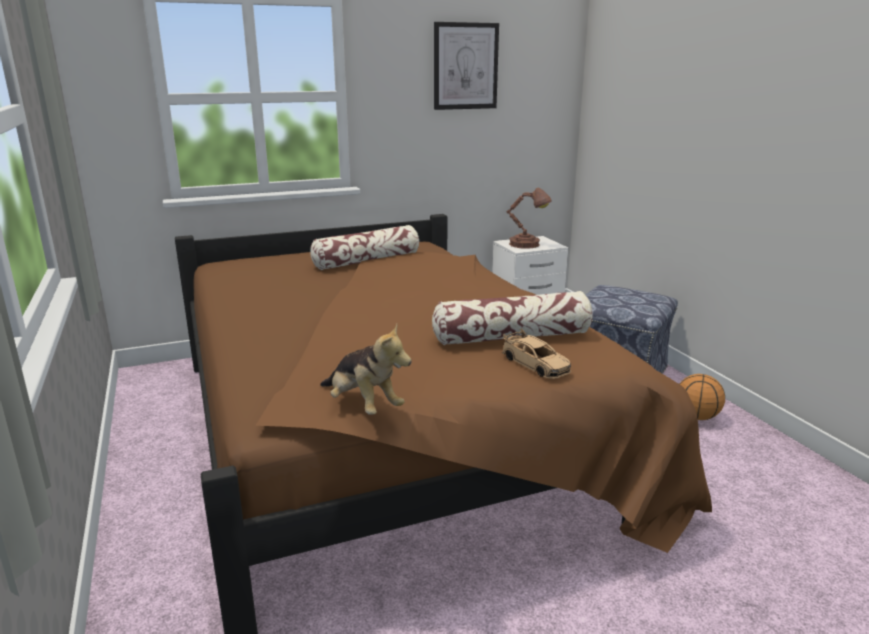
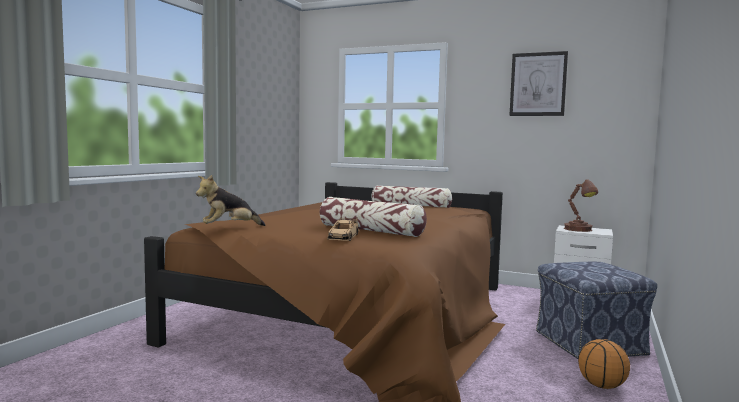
camera: 45 degrees right, 15 degrees down
plush toy [320,324,412,415] -> plush toy turned 60 degrees clockwise [196,175,266,226]

